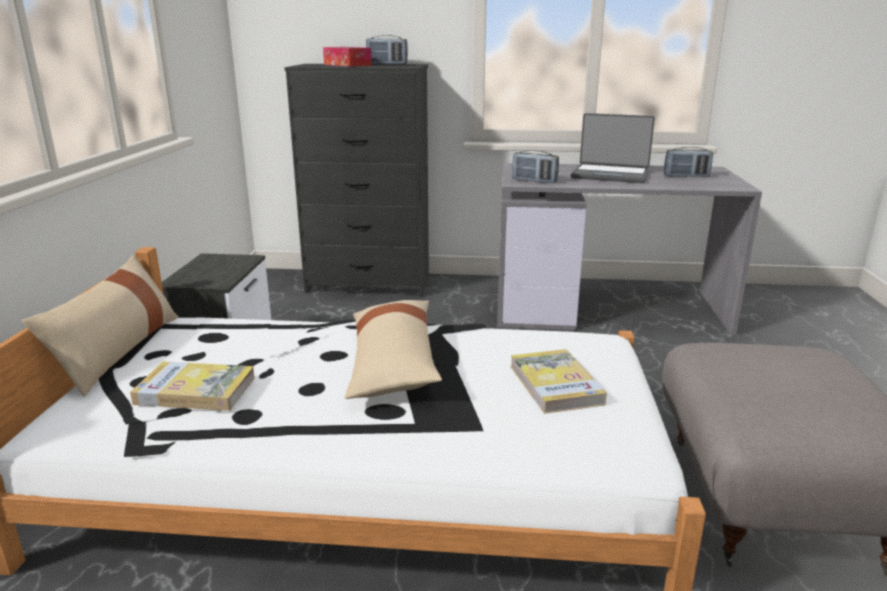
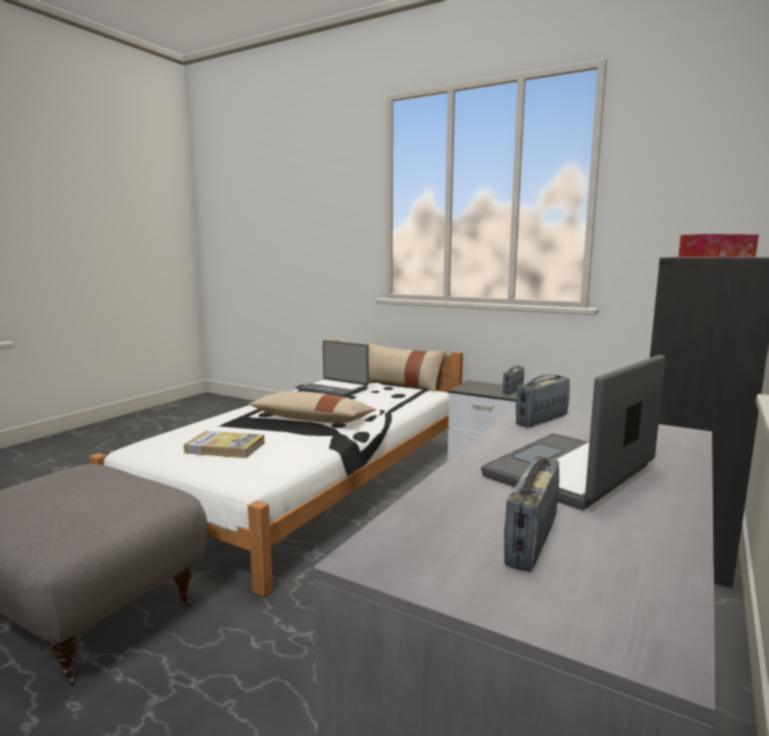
camera: 115 degrees right, 10 degrees down
book [130,361,255,411] -> laptop [299,340,369,397]
radio [366,35,408,65] -> radio moved to [503,366,524,394]

